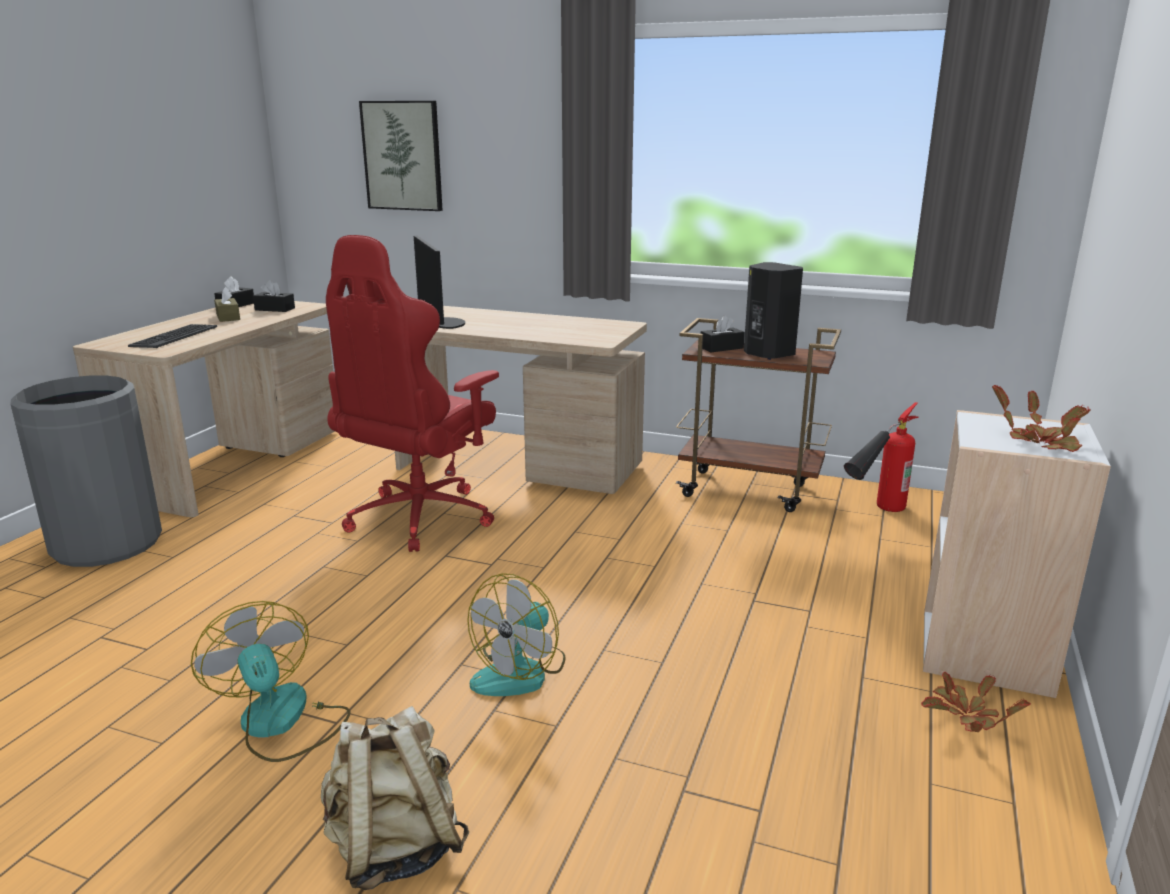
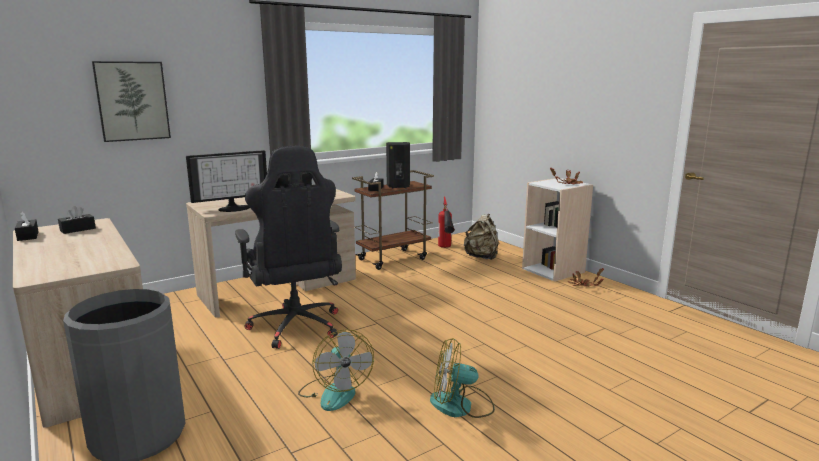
camera: 55 degrees left, 5 degrees down
keyboard [128,324,217,348] -> none
brown tissue box [214,287,240,322] -> none
beige backpack [321,706,469,890] -> beige backpack moved to [464,213,499,260]
red office chair [326,235,499,552] -> black office chair [235,146,342,349]
monitor [414,236,465,329] -> monitor turned 135 degrees clockwise [186,150,267,212]
fan [467,573,566,696] -> fan moved to [298,329,374,411]

